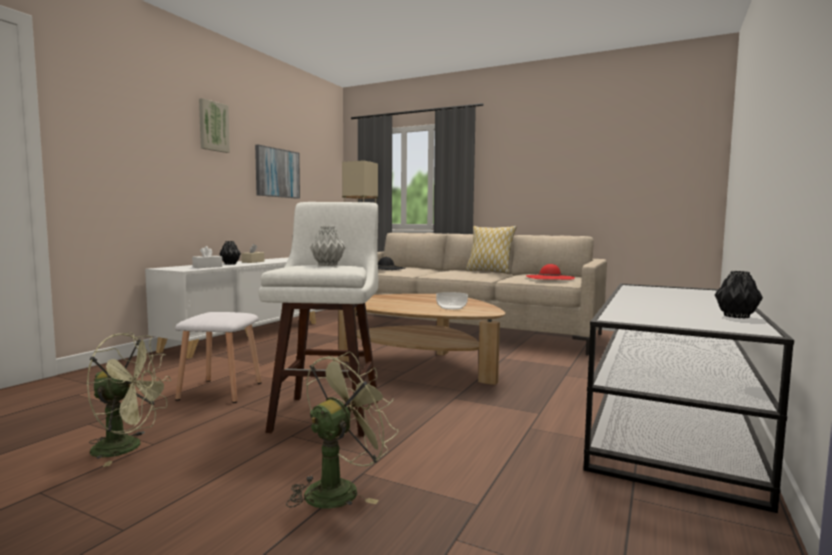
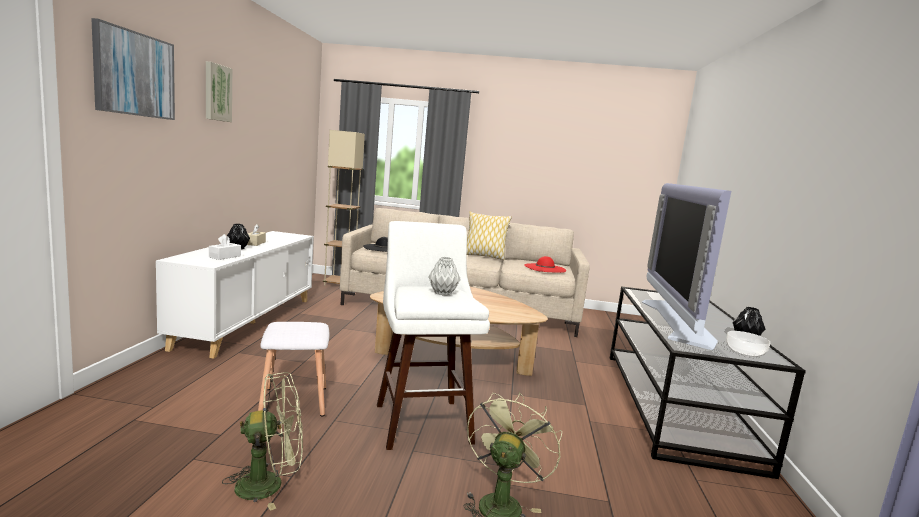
camera: 20 degrees left, 5 degrees up
picture [255,145,300,199] -> picture moved to [91,18,175,120]
bowl [436,292,468,310] -> bowl moved to [726,331,770,358]
none -> television [642,183,731,350]

